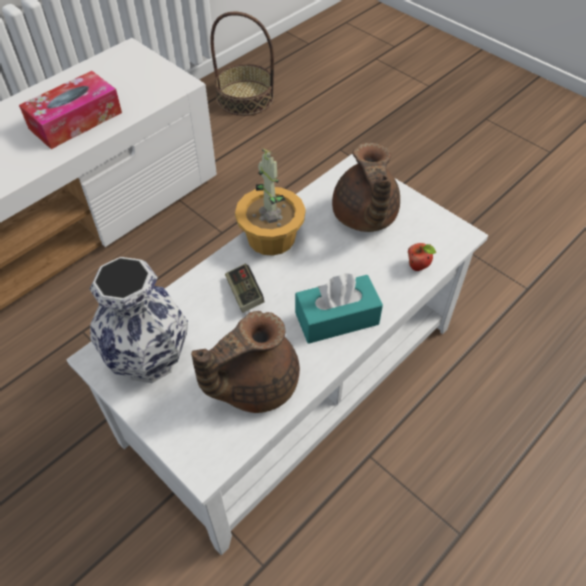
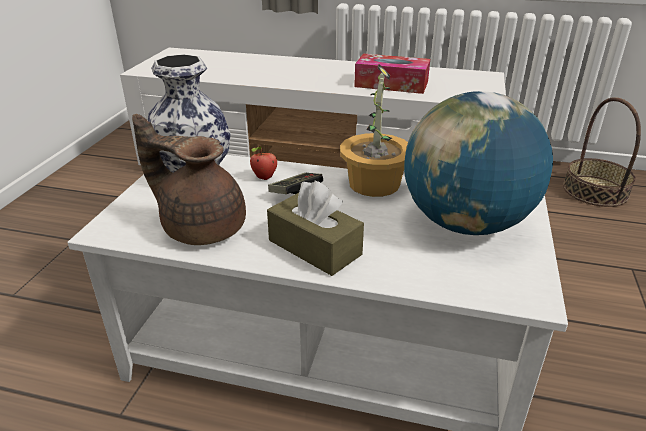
camera: 60 degrees right, 20 degrees down
turquoise tissue box [295,273,383,344] -> brown tissue box [267,181,364,276]
brown teapot [332,143,400,232] -> globe [404,91,553,235]
apple [408,243,436,271] -> apple moved to [250,146,277,180]

